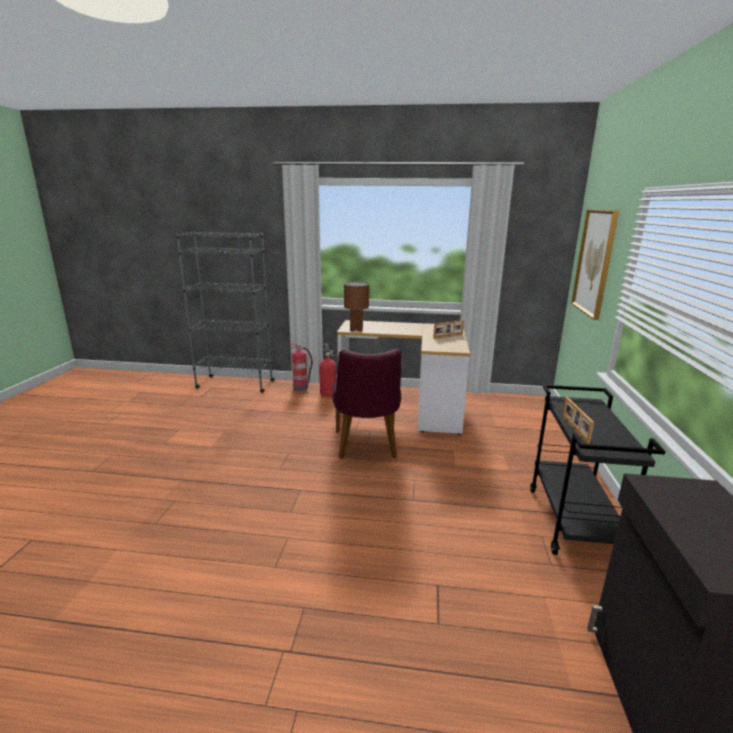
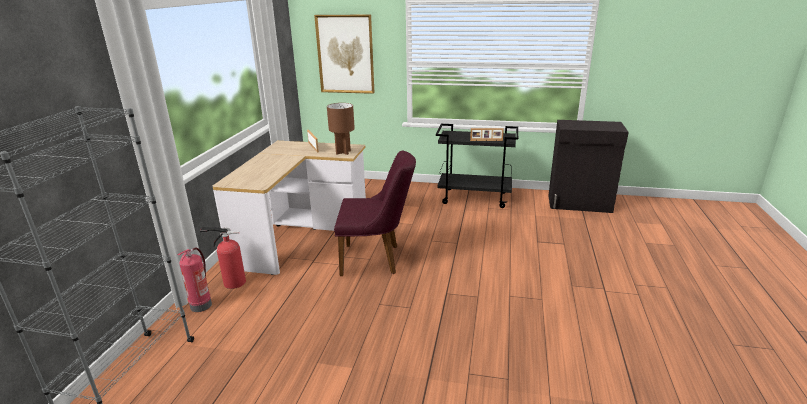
camera: 85 degrees left, 5 degrees up
brown table lamp [344,282,369,332] -> brown table lamp moved to [327,103,355,155]

